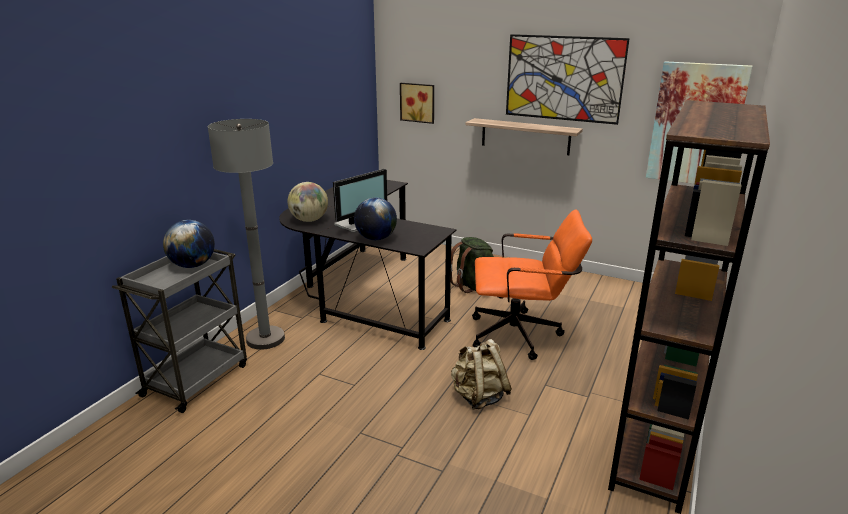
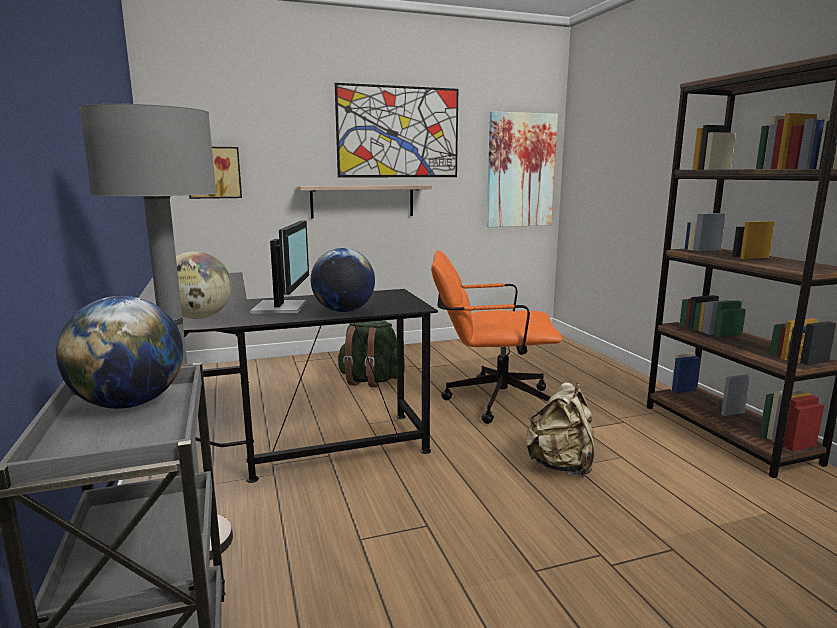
camera: 45 degrees left, 10 degrees down
orange office chair [472,209,592,360] -> orange office chair turned 135 degrees counterclockwise [431,250,562,424]

